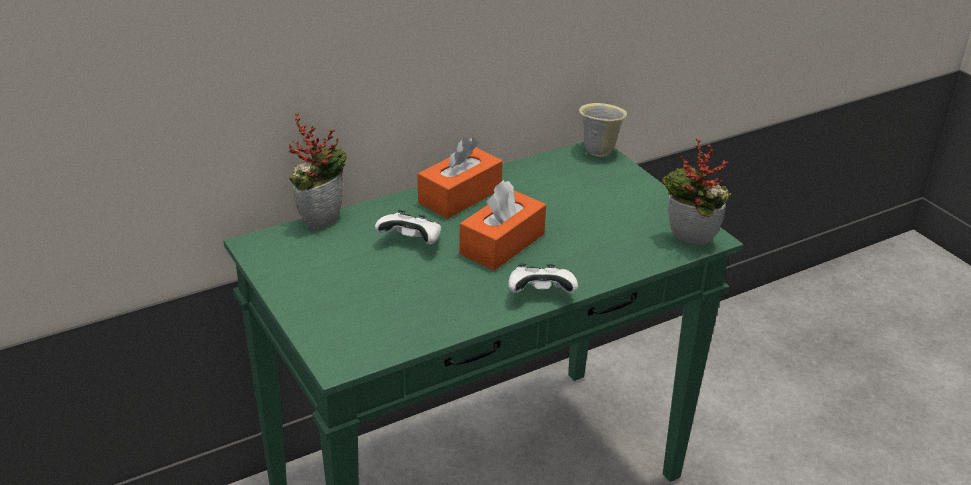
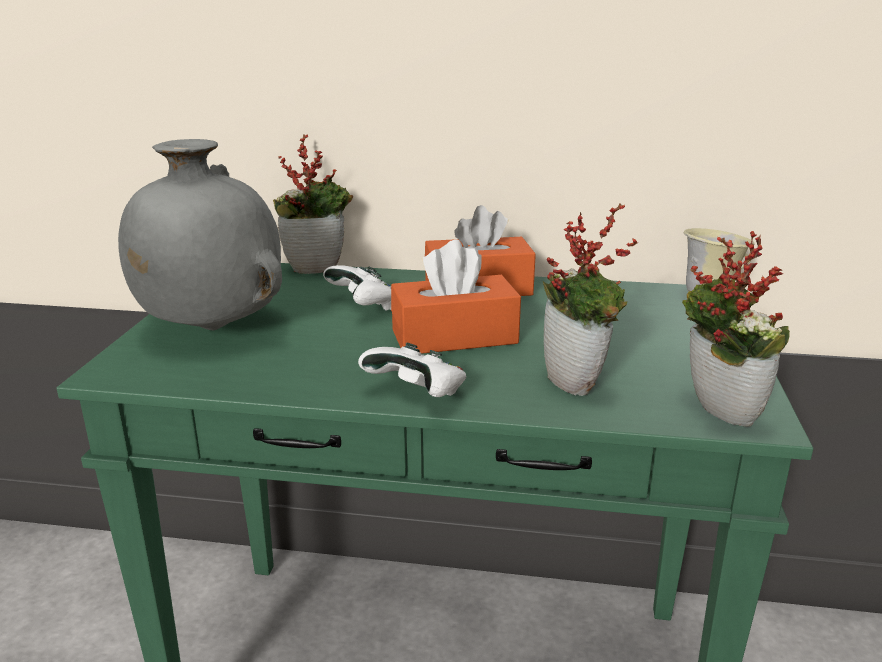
camera: 40 degrees right, 10 degrees down
none -> grey vase [118,139,282,330]
none -> potted plant [543,203,638,396]

